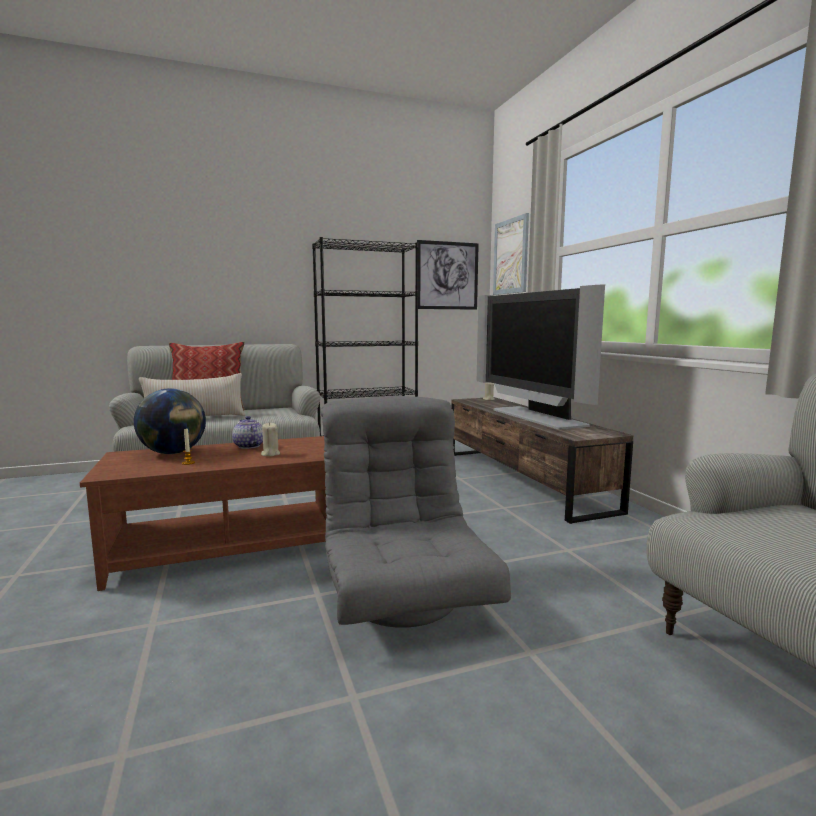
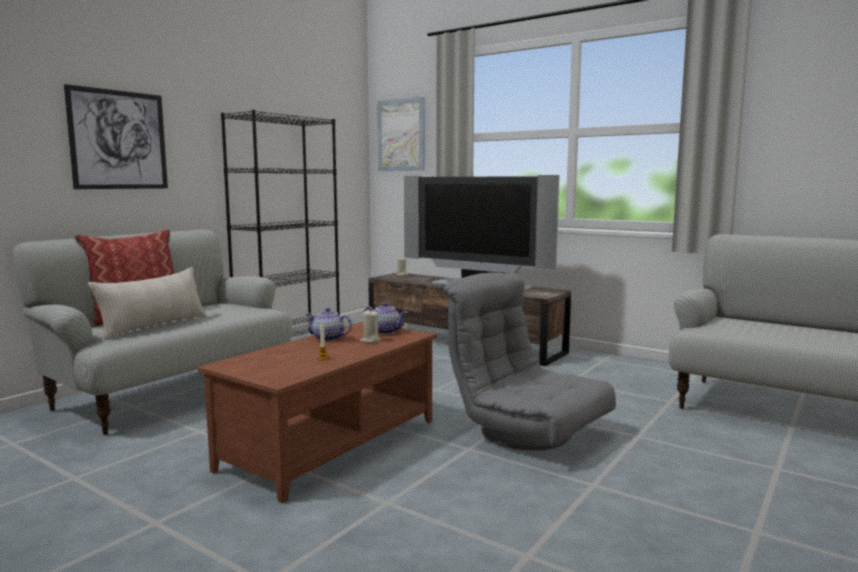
camera: 35 degrees left, 0 degrees up
globe [134,388,206,454] -> none
picture [417,240,479,310] -> picture moved to [64,84,168,189]
none -> teapot [364,302,408,334]

